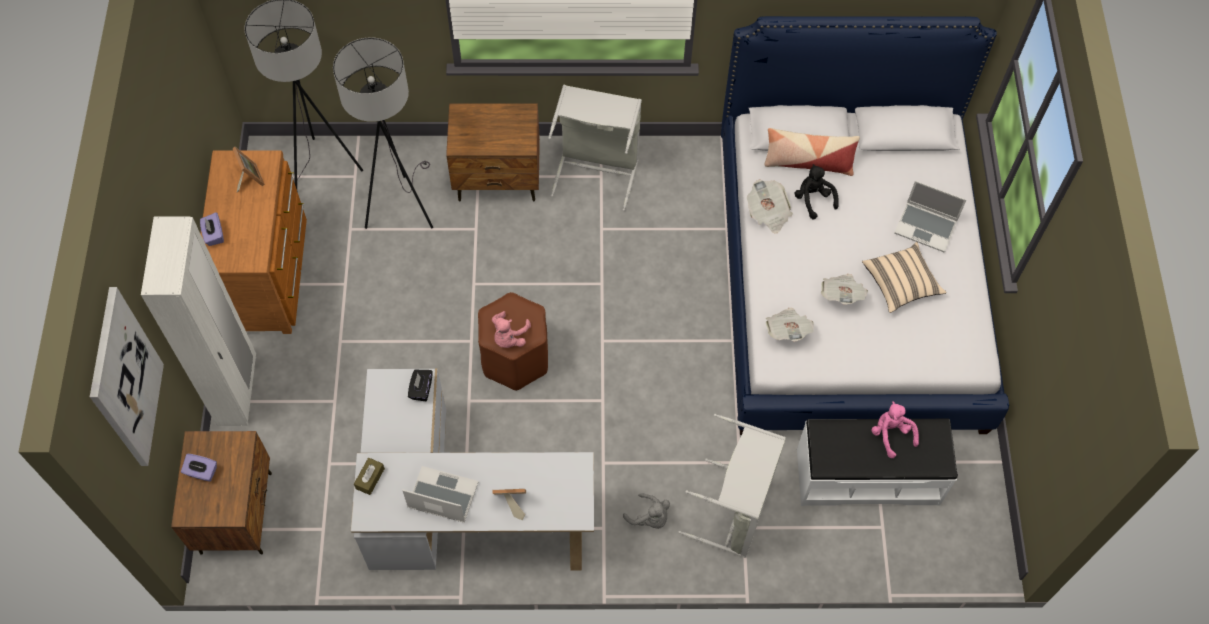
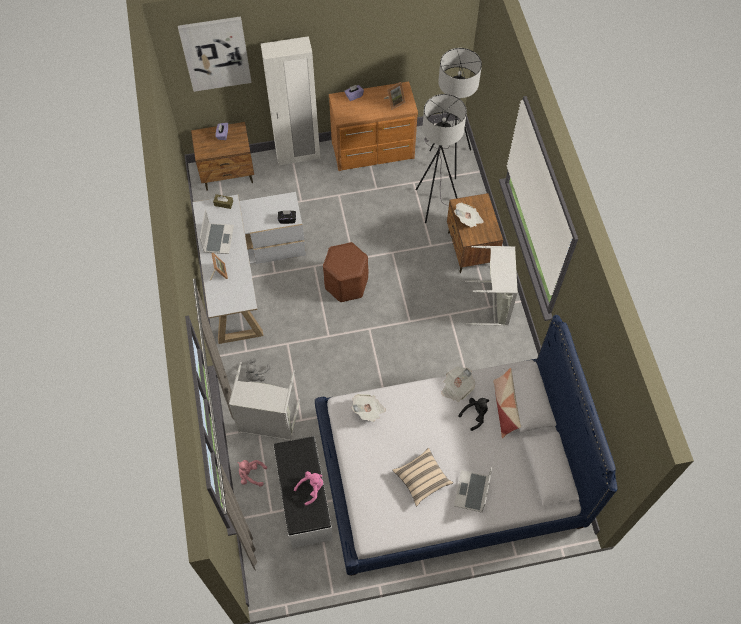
camera: 80 degrees right, 0 degrees up
pink plush toy [492,311,531,348] -> pink plush toy moved to [238,460,267,487]
newspaper [821,274,868,304] -> newspaper moved to [454,202,484,227]

